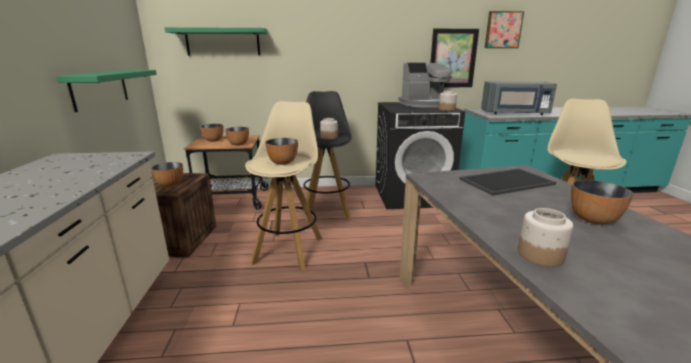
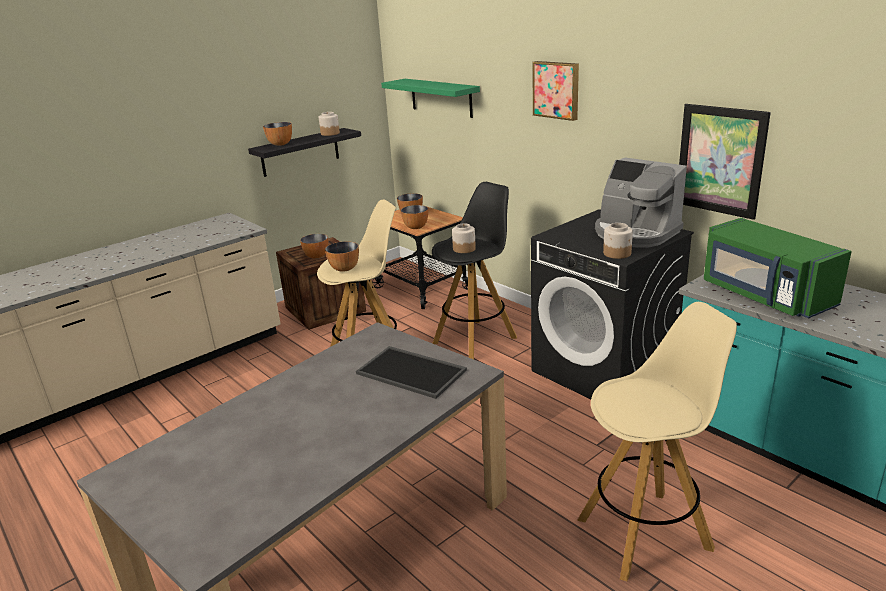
camera: 55 degrees right, 5 degrees up
green shelf [56,70,157,112] -> black shelf [248,128,361,177]
grey microwave [481,81,557,115] -> green microwave [704,218,852,318]
picture [485,11,524,48] -> picture moved to [533,61,579,121]
jar [518,208,574,267] -> jar moved to [319,112,340,136]
bowl [571,180,634,224] -> bowl moved to [263,122,292,146]

